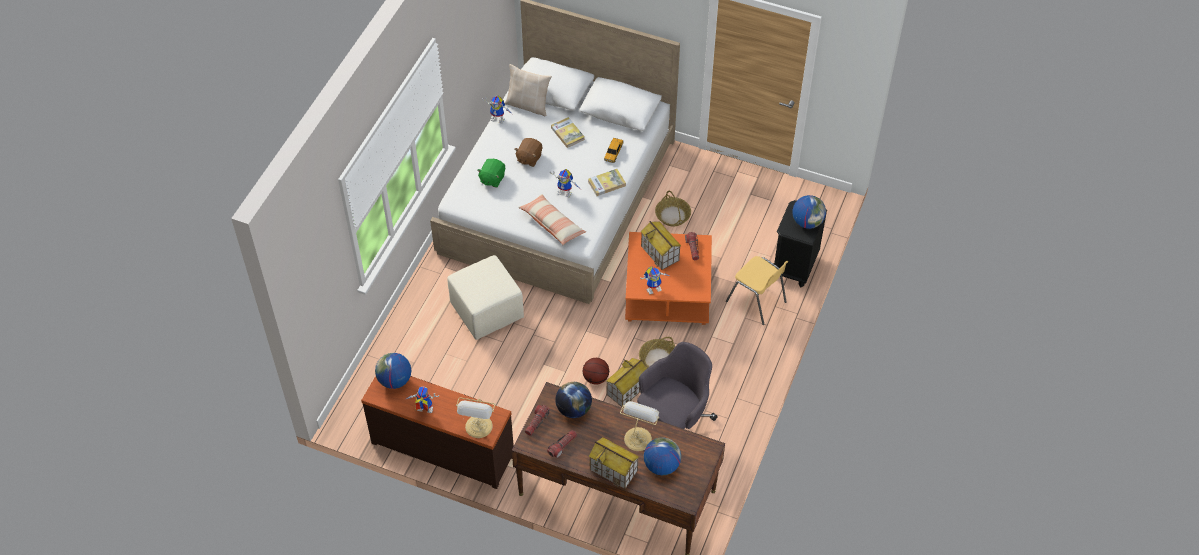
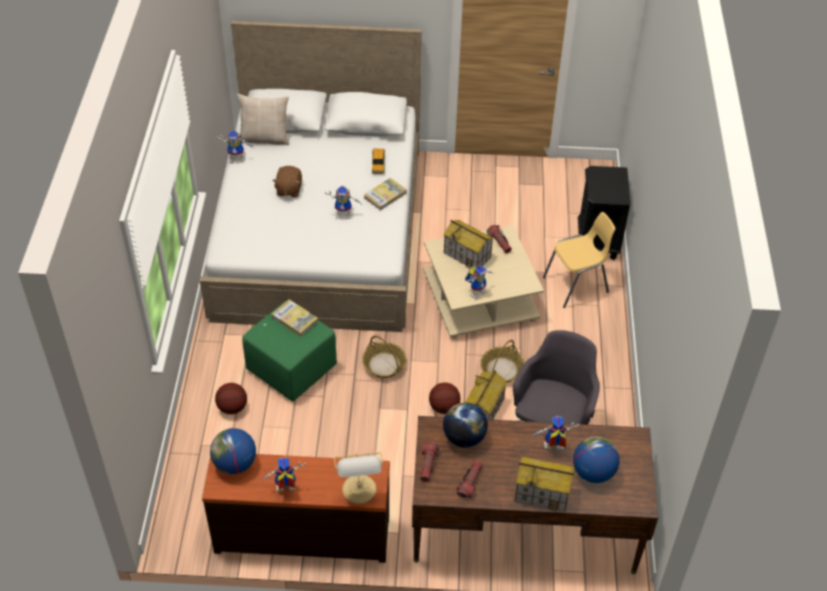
camera: 20 degrees left, 5 degrees down
beige ottoman [448,255,524,340] -> green ottoman [242,301,337,402]
green plush toy [477,159,505,188] -> none
pillow [518,194,586,245] -> none
book [551,117,585,148] -> book moved to [272,299,318,336]
table lamp [620,401,659,451] -> toy robot [532,416,579,450]
orange coffee table [625,232,712,325] -> beige coffee table [423,225,544,339]
basket [655,190,691,226] -> basket moved to [362,336,407,378]
yellow chair [726,256,789,325] -> yellow chair turned 45 degrees counterclockwise [543,212,615,308]
globe [792,195,826,229] -> none
none -> basketball [215,383,247,414]

